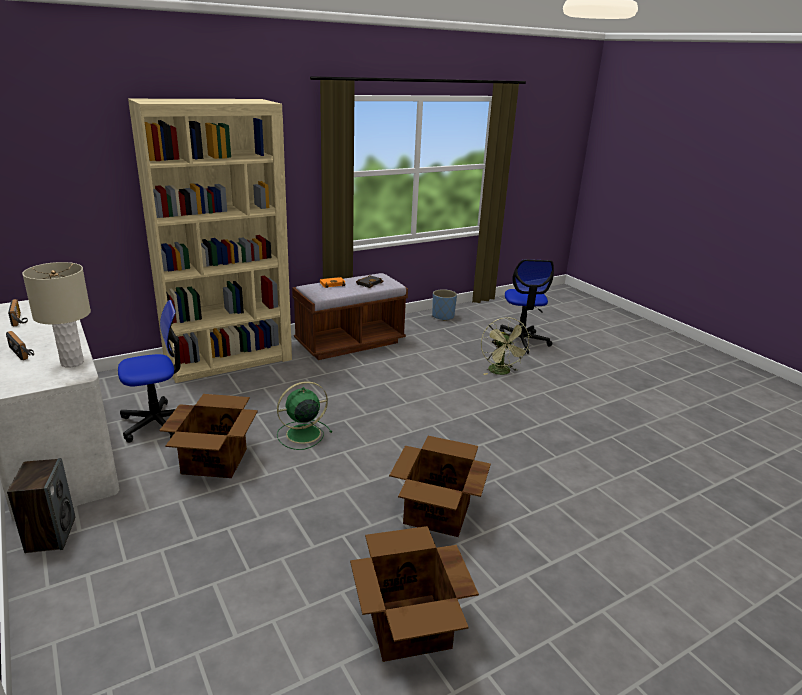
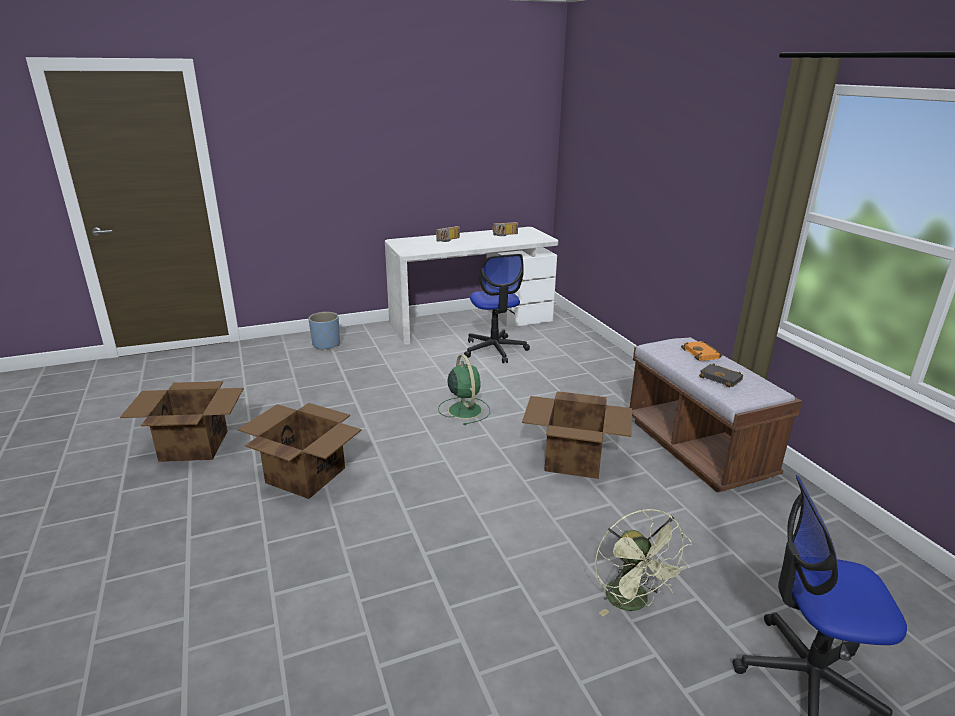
camera: 100 degrees right, 0 degrees up
speaker [7,458,75,553] -> none
beige table lamp [22,262,91,367] -> none
beige bookcase [128,99,292,383] -> none
cardboard box [159,394,258,478] -> cardboard box moved to [522,391,632,479]
blue planter [432,289,457,321] -> blue planter moved to [308,312,340,350]
green fan [481,317,532,375] -> green fan turned 105 degrees counterclockwise [595,509,692,616]

